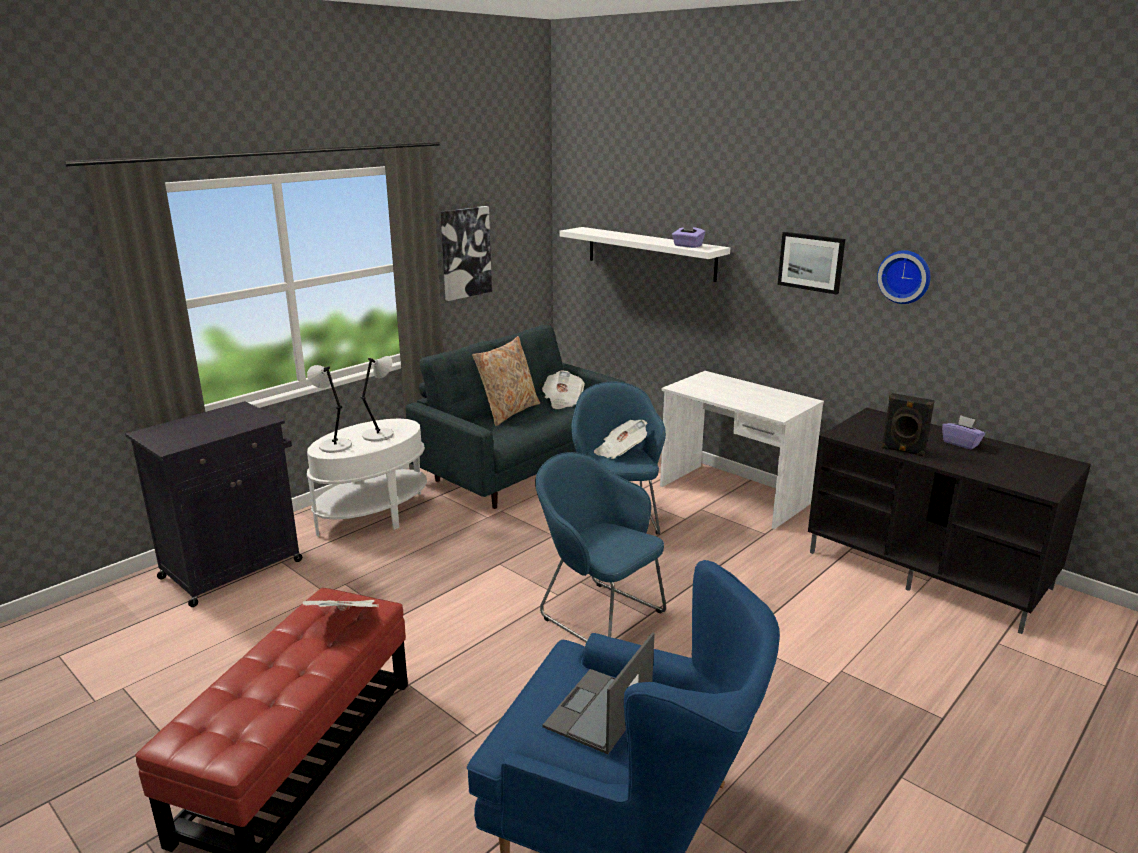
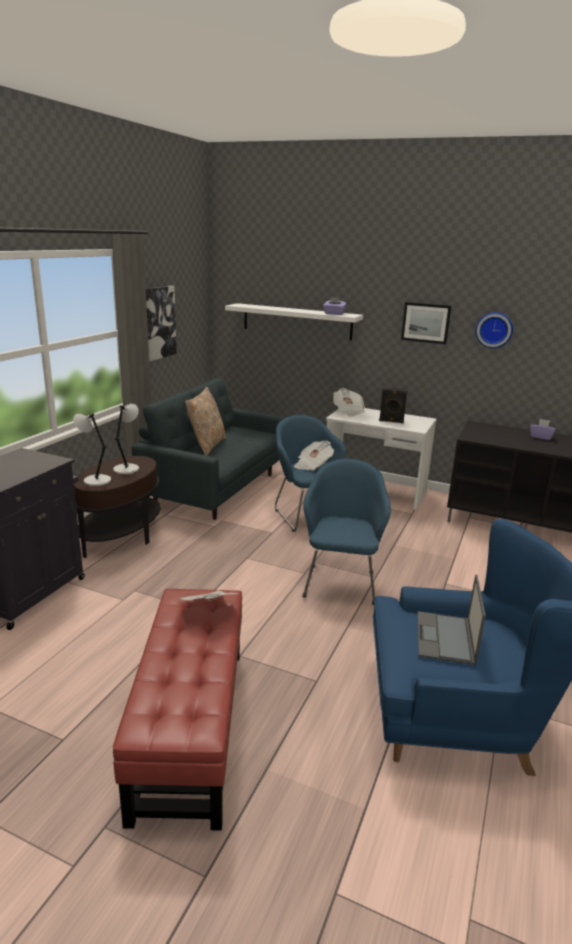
camera: 20 degrees left, 0 degrees up
white side table [307,419,427,537] -> brown side table [74,456,161,558]
blue armchair [535,452,666,642] -> blue armchair turned 75 degrees clockwise [302,458,391,605]
newspaper [542,371,585,409] -> newspaper moved to [333,388,365,417]
black speaker [881,393,935,457] -> black speaker moved to [379,387,407,424]

